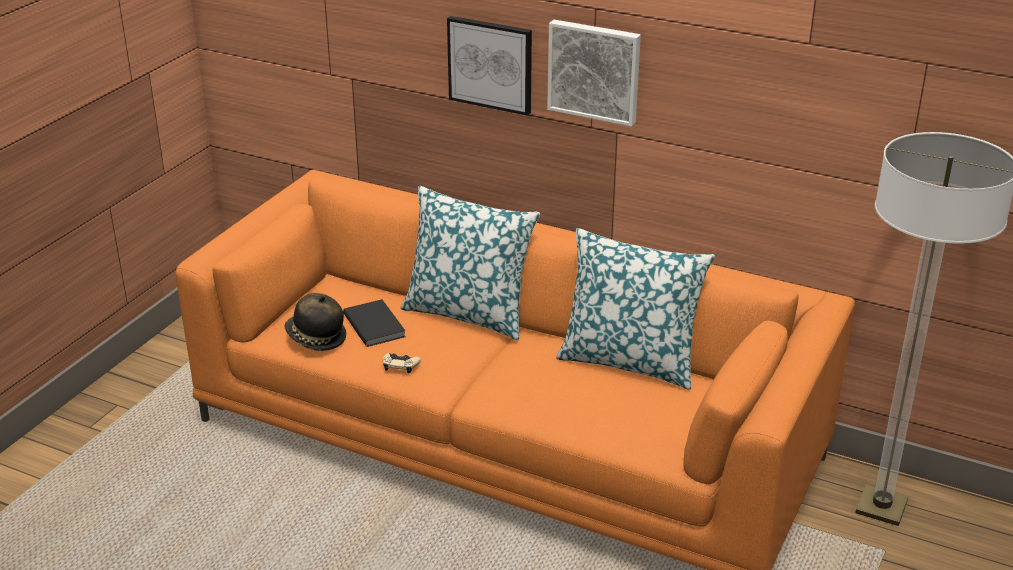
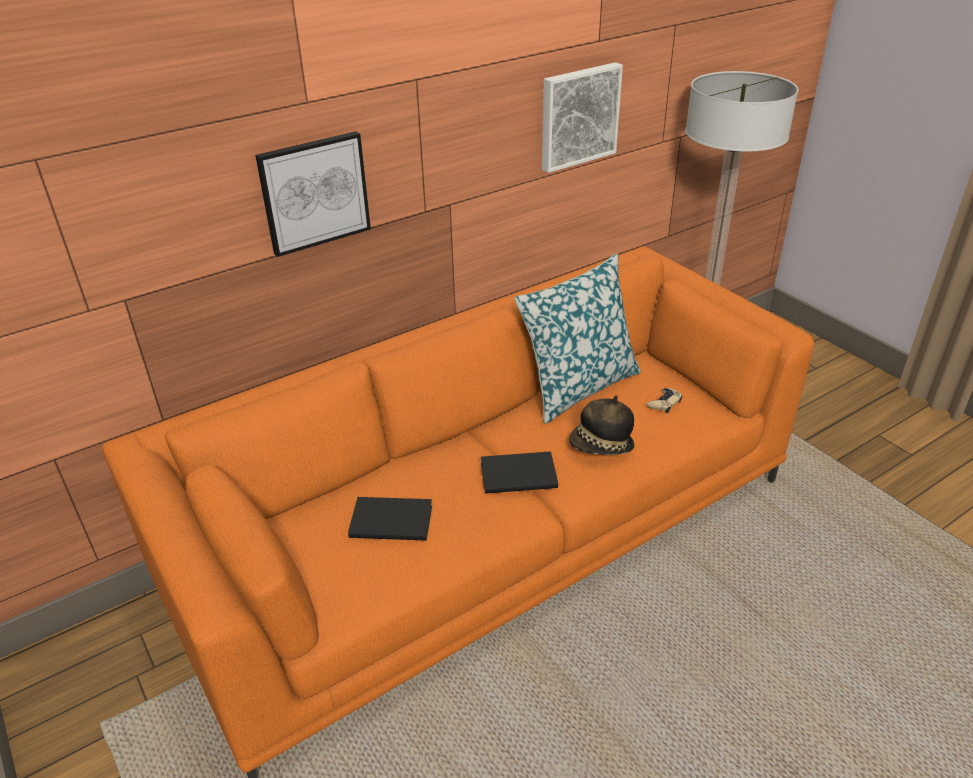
camera: 60 degrees left, 5 degrees up
hat [284,293,346,351] -> hat moved to [569,395,634,455]
beige game controller [383,353,421,374] -> beige game controller moved to [647,388,682,413]
pillow [401,186,540,340] -> none
picture [547,20,641,126] -> picture moved to [542,62,623,173]
none -> black book [481,451,558,494]

